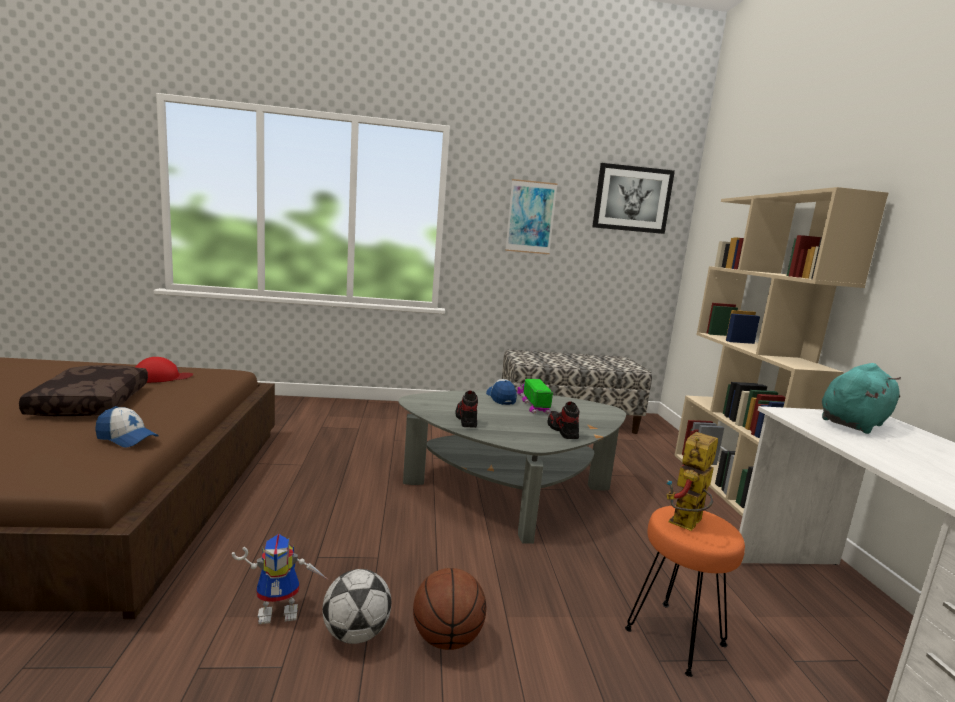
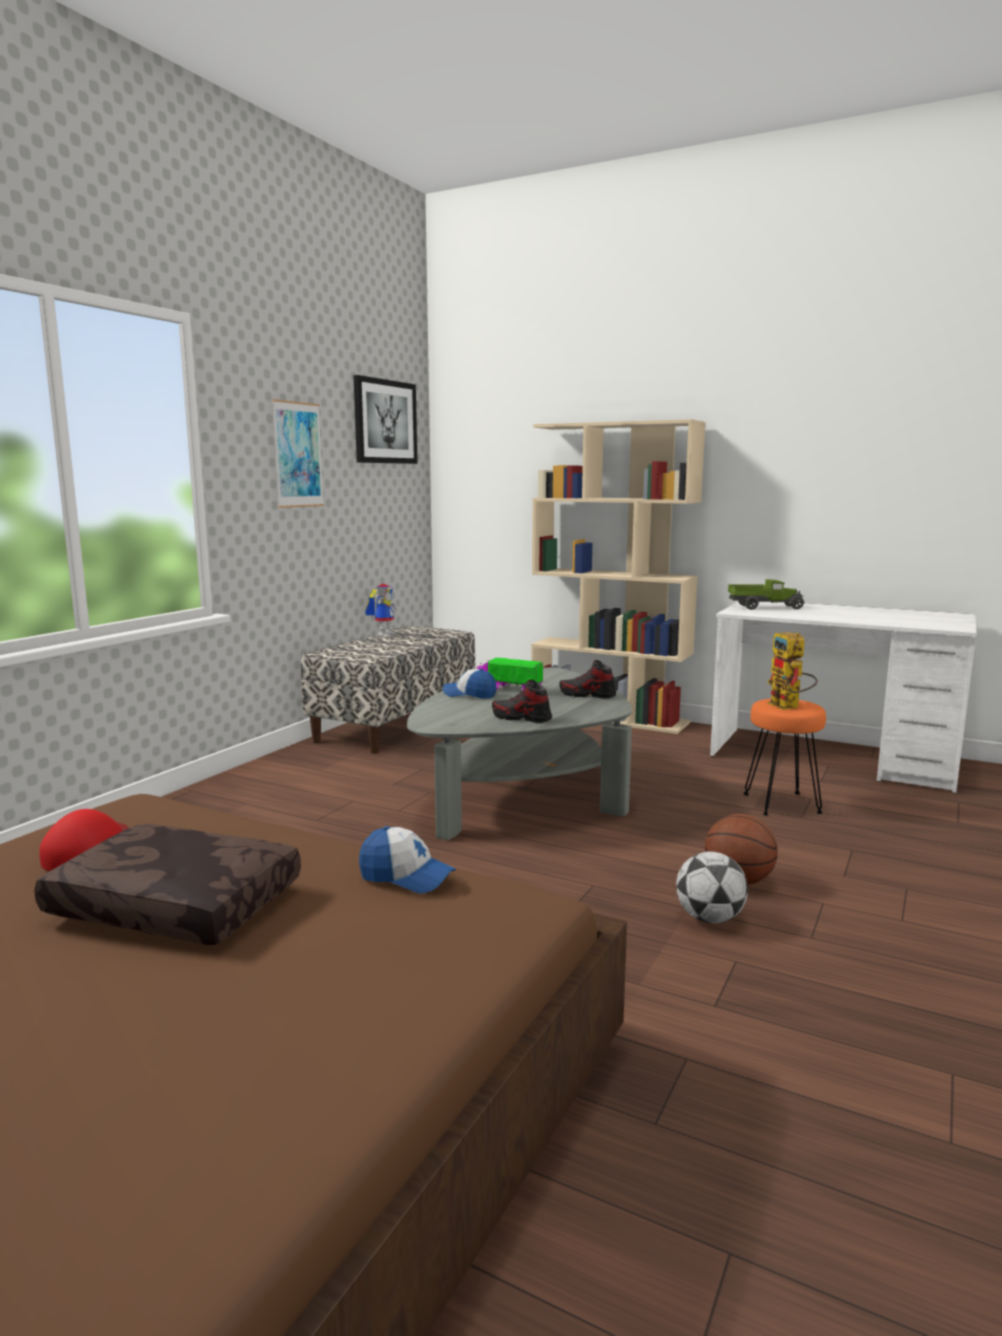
camera: 55 degrees left, 0 degrees up
cap [95,406,159,448] -> cap turned 60 degrees clockwise [359,826,456,894]
toy robot [232,534,327,624] -> toy robot moved to [365,584,397,637]
turquoise plush toy [822,363,901,434] -> toy truck [728,579,805,610]

